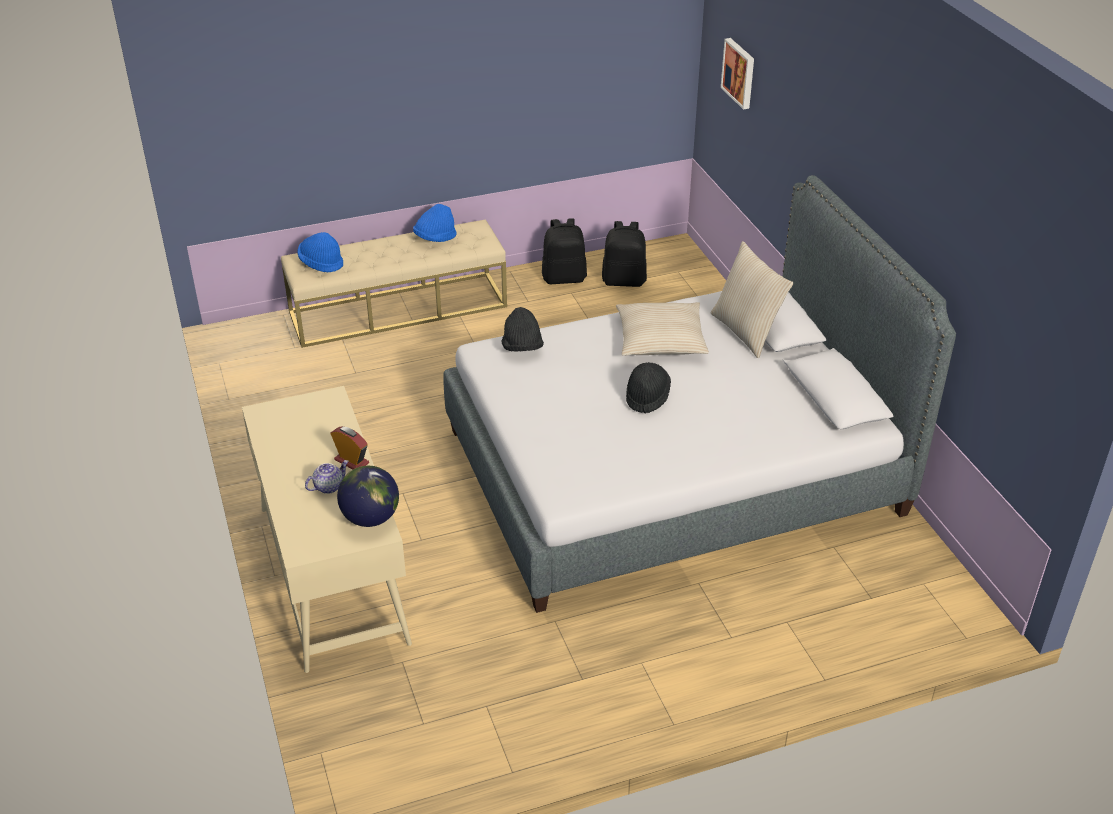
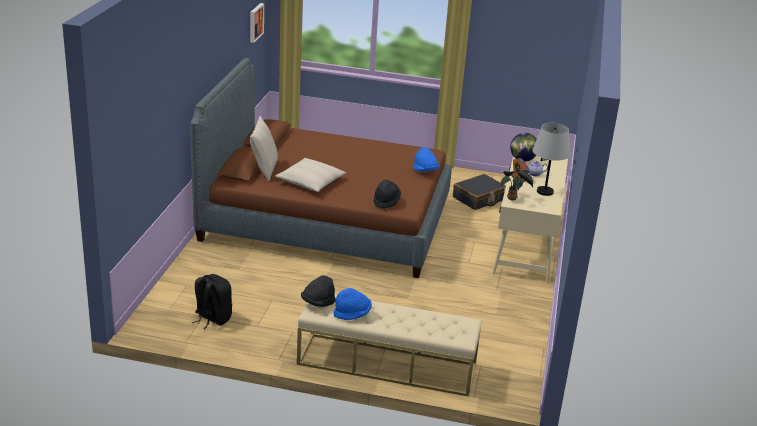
camera: 150 degrees left, 10 degrees down
blue hat [297,232,343,272] -> blue hat moved to [413,147,440,172]
grey bed [443,175,956,613] -> brown bed [190,58,452,278]
black backpack [542,218,587,284] -> none
black hat [626,362,671,414] -> black hat moved to [301,275,336,307]
picture [721,38,754,109] -> picture moved to [250,3,264,43]
none -> black suitcase [453,174,506,210]
none -> potted plant [501,171,533,200]
none -> grey table lamp [533,123,570,196]

